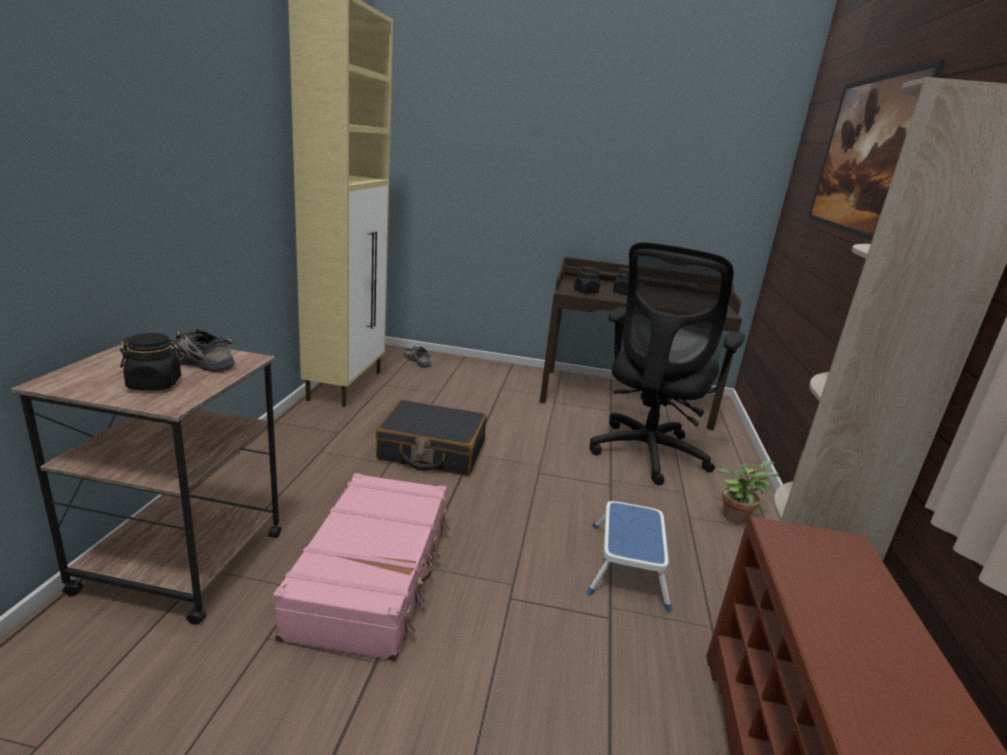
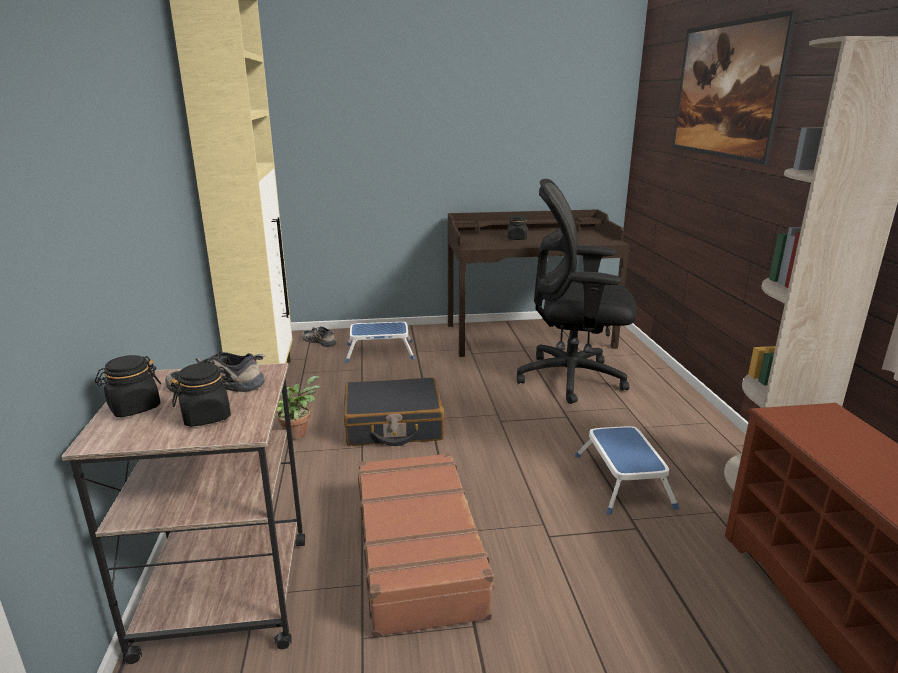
camera: 15 degrees left, 0 degrees up
pink suitcase [273,473,450,661] -> brown suitcase [358,453,496,638]
black jar [574,266,601,294] -> black jar moved to [95,355,161,417]
black office chair [589,242,745,485] -> black office chair turned 90 degrees clockwise [517,179,637,404]
potted plant [717,460,779,524] -> potted plant moved to [276,376,320,440]
none -> blue step ladder [345,322,415,363]

